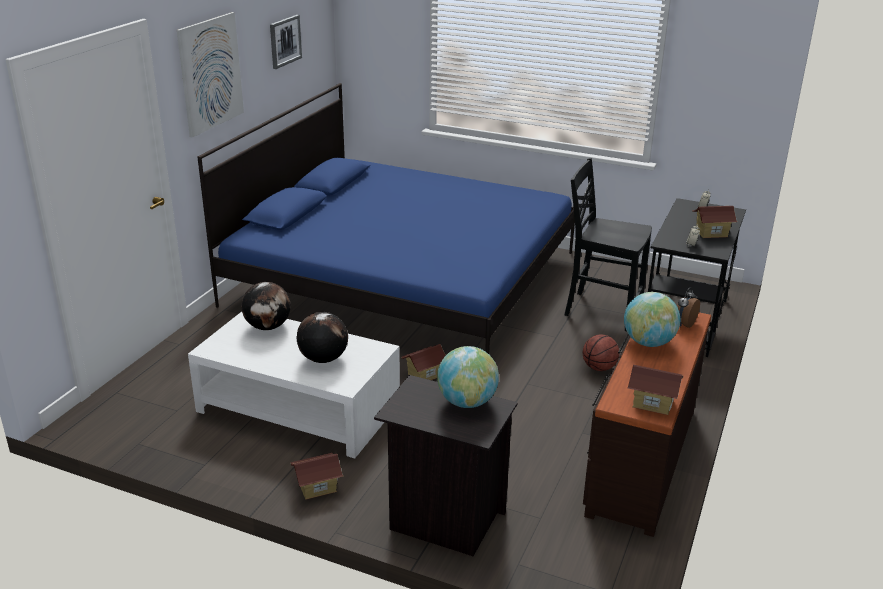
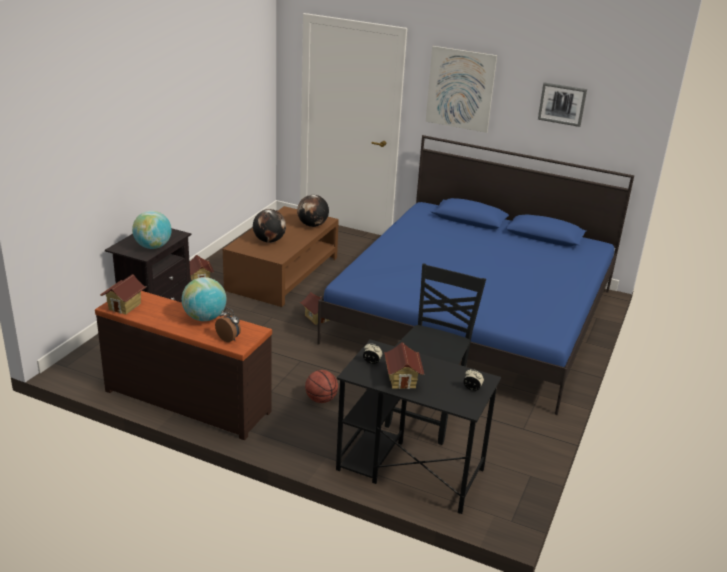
camera: 90 degrees right, 0 degrees up
white coffee table [188,312,400,458] -> brown coffee table [223,206,339,307]

